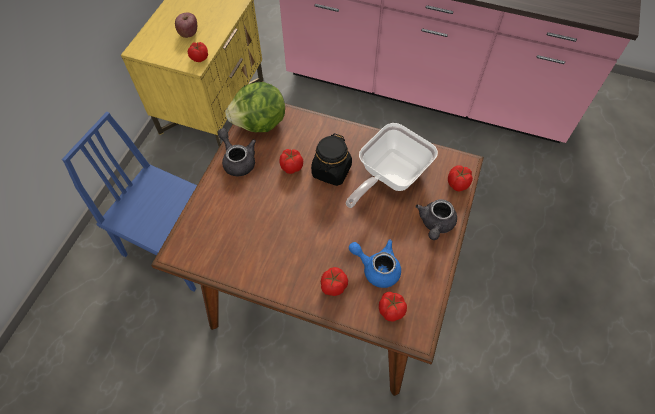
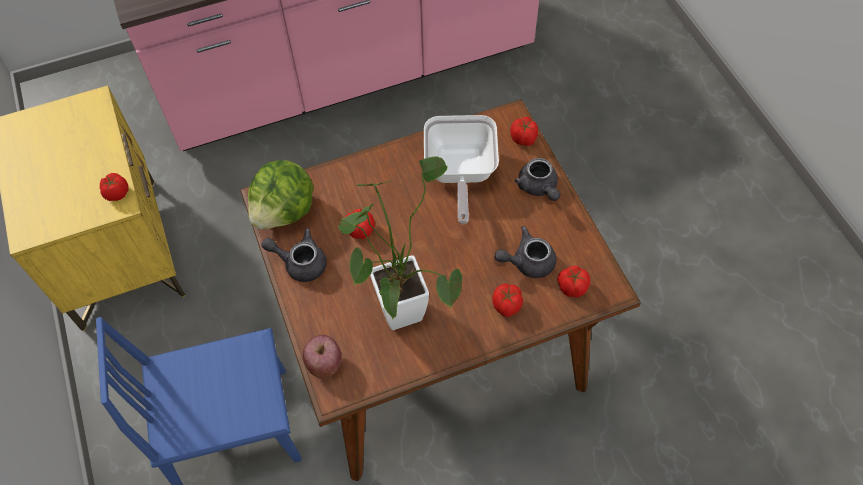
camera: 40 degrees left, 0 degrees up
apple [175,13,197,38] -> apple moved to [303,335,342,378]
black jar [311,133,352,186] -> none
blue teapot [349,239,401,288] -> grey teapot [495,226,556,278]
none -> potted plant [338,156,463,330]

